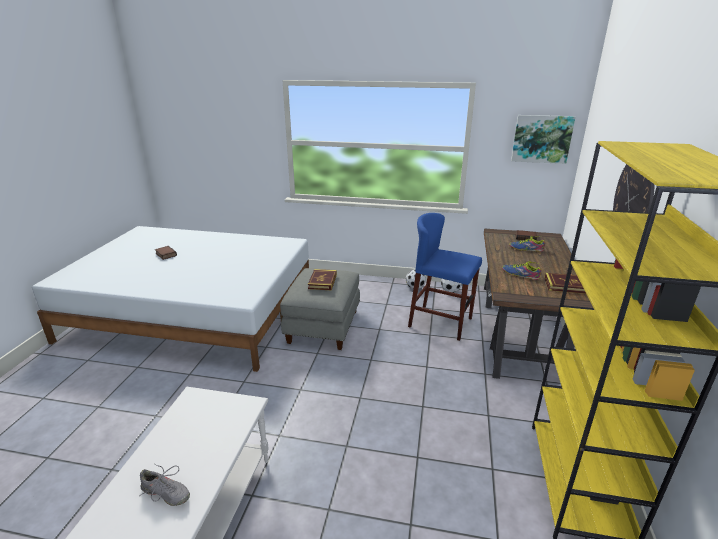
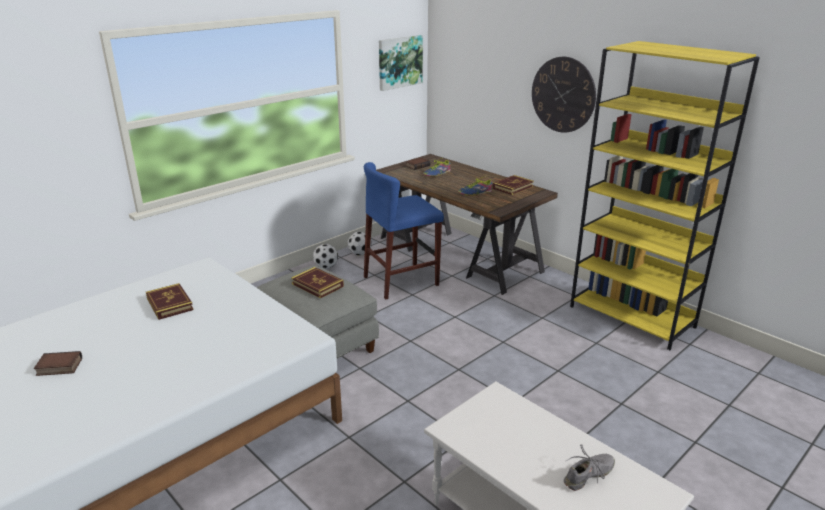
camera: 55 degrees left, 0 degrees up
none -> book [146,283,193,320]

